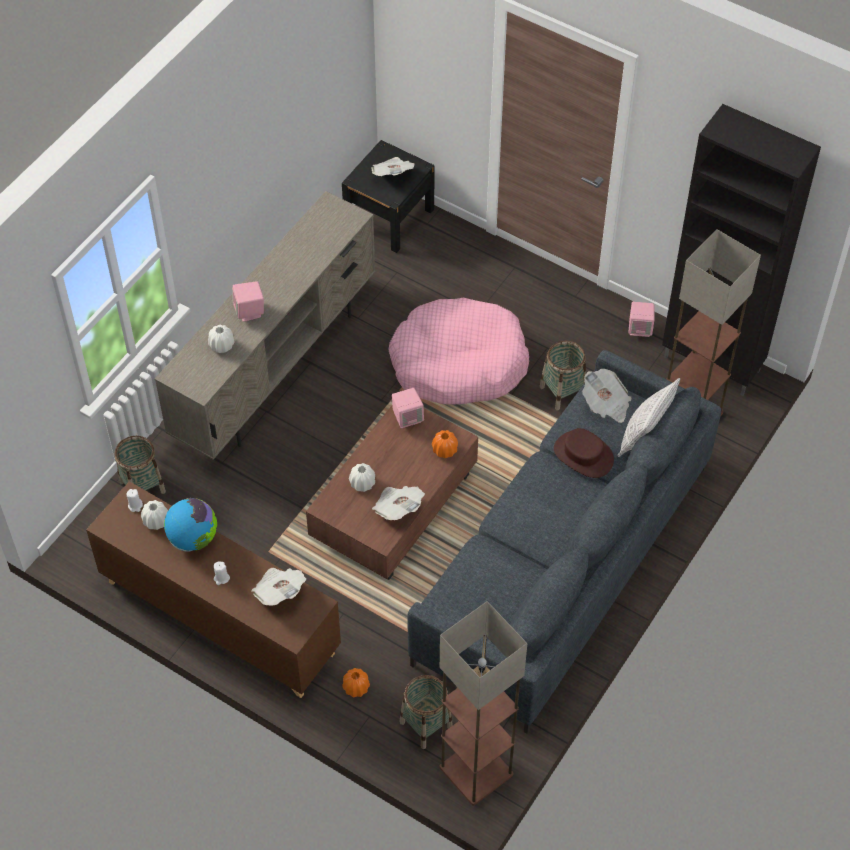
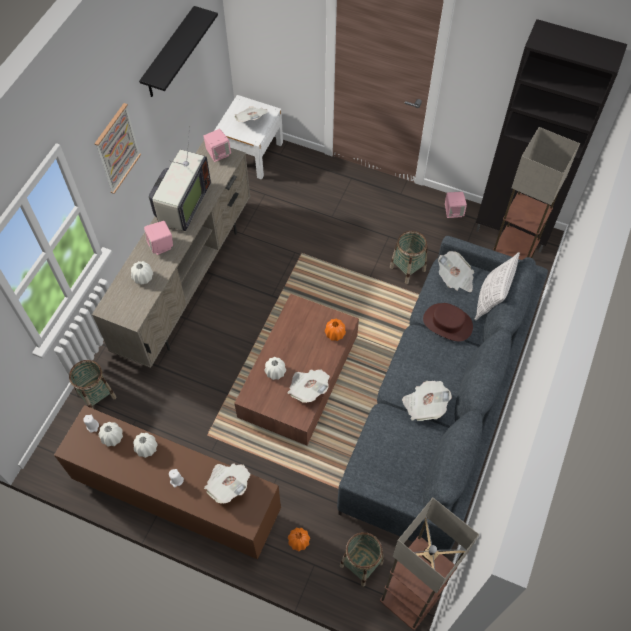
camera: 10 degrees left, 5 degrees up
globe [164,498,217,552] -> white vase [133,433,158,458]
black nightstand [342,140,435,253] -> white nightstand [214,95,283,180]
pink dog bed [388,298,529,404] -> none
pink speaker [392,388,424,428] -> pink speaker moved to [203,129,231,162]
none -> picture [94,103,141,194]
none -> black shelf [139,6,218,97]
none -> television [149,126,211,231]
none -> newspaper [402,381,452,421]

